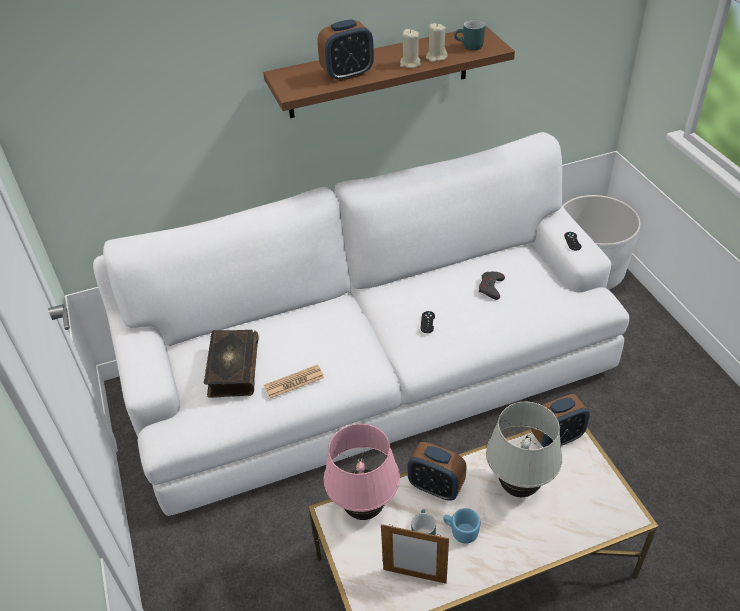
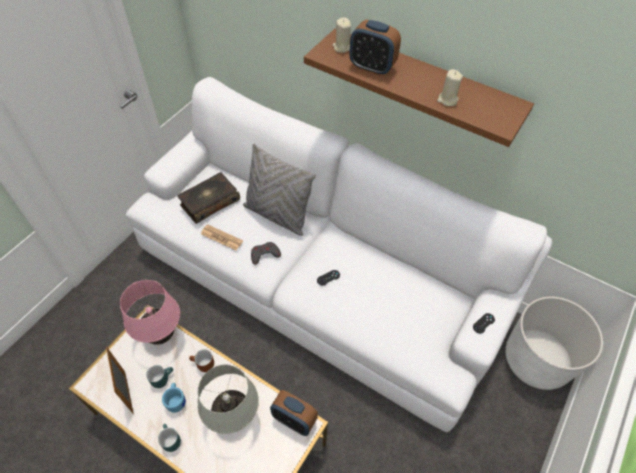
camera: 50 degrees right, 10 degrees up
beige candle [400,29,421,68] -> beige candle moved to [333,18,351,53]
alarm clock [408,442,467,501] -> brown mug [189,349,214,372]
turquoise mug [454,20,485,50] -> turquoise mug moved to [158,424,181,452]
grey game controller [479,272,505,300] -> grey game controller moved to [251,242,281,265]
none -> grey pillow [243,143,316,236]

